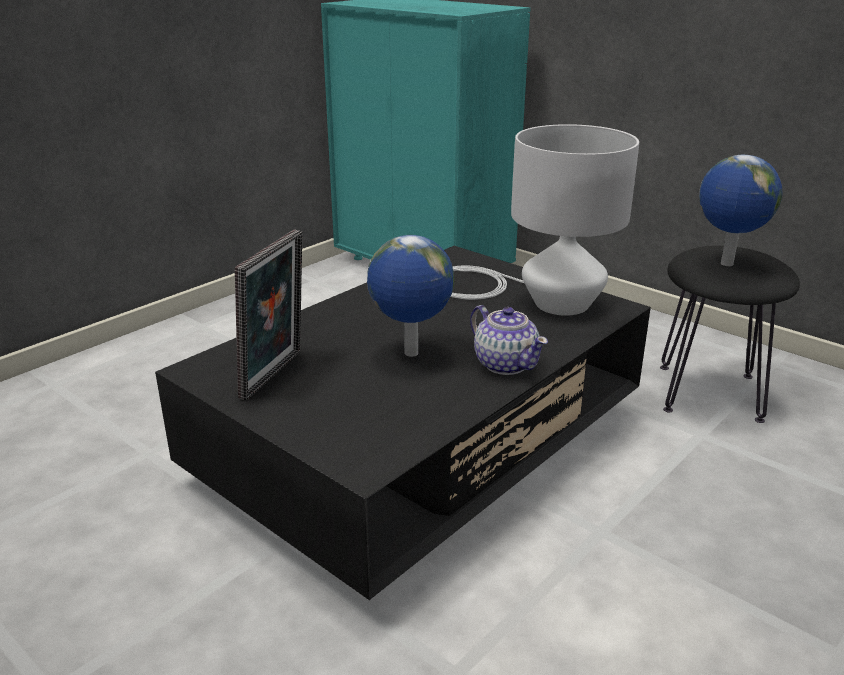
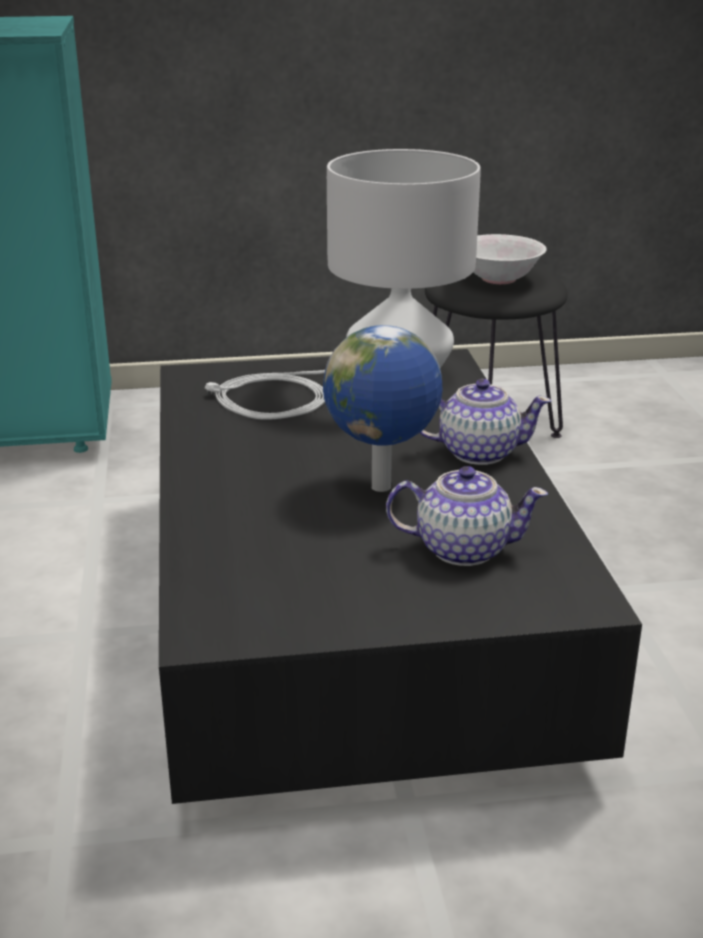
camera: 50 degrees left, 0 degrees up
picture frame [235,229,303,400] -> none
globe [699,155,782,266] -> white bowl [473,234,547,284]
none -> teapot [386,466,548,566]

